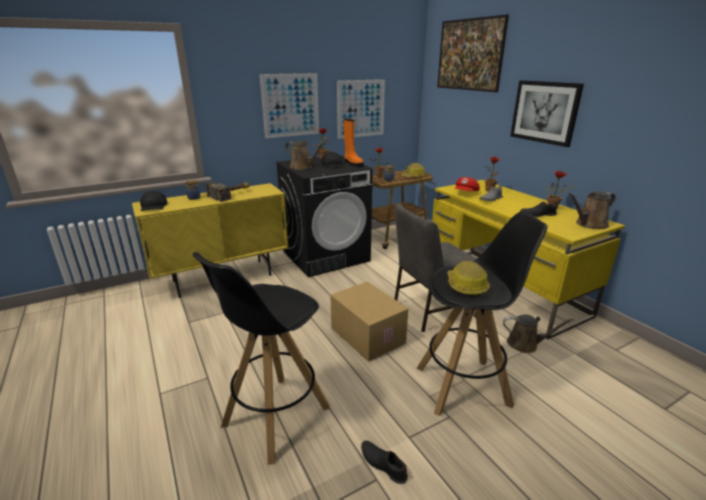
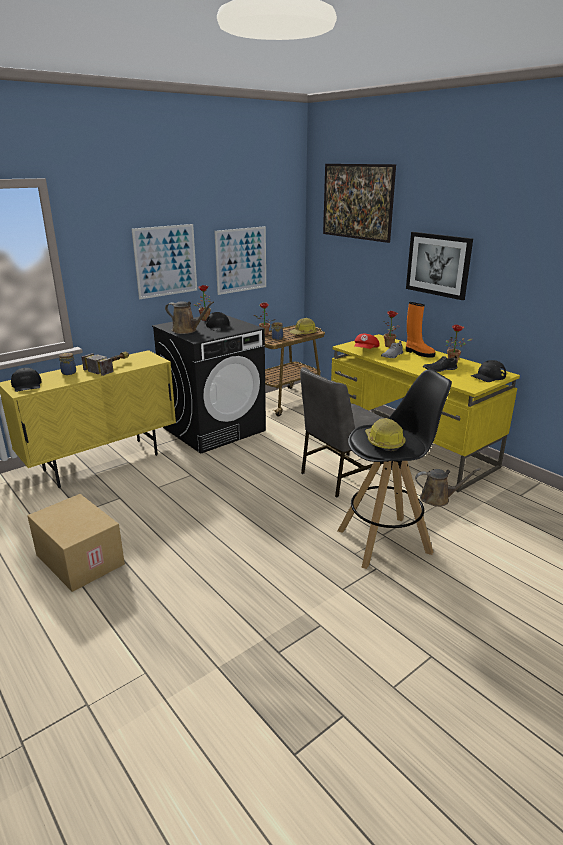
camera: 10 degrees left, 0 degrees up
black stool [193,252,330,465] -> none
cardboard box [330,281,408,362] -> cardboard box moved to [27,494,125,592]
orange boot [344,118,364,167] -> orange boot moved to [406,302,435,358]
black shoe [361,441,408,484] -> none
brown watering can [569,191,616,229] -> black cap [471,360,506,382]

